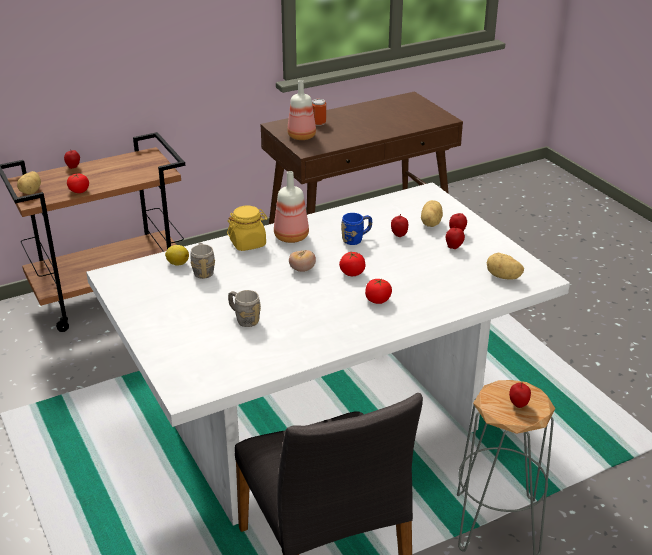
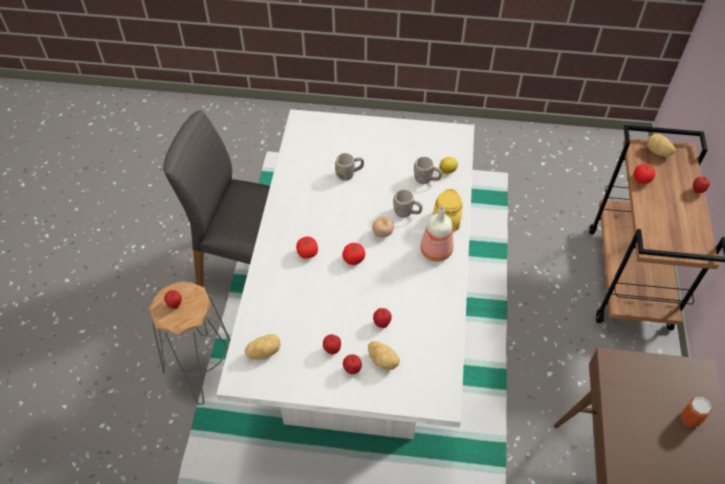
camera: 125 degrees right, 20 degrees up
bottle [287,80,316,140] -> none
blue mug [341,213,372,245] -> none
none -> grey mug [393,189,423,218]

